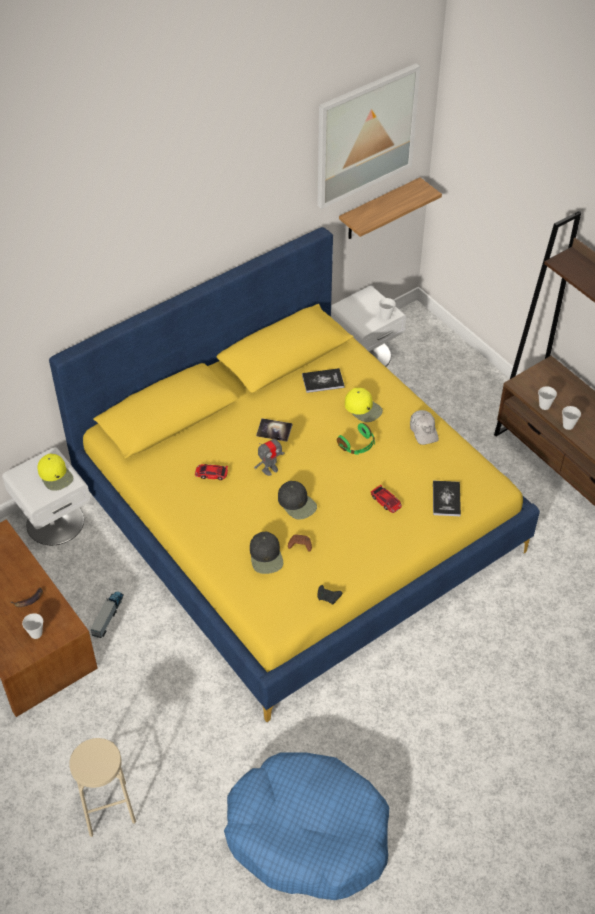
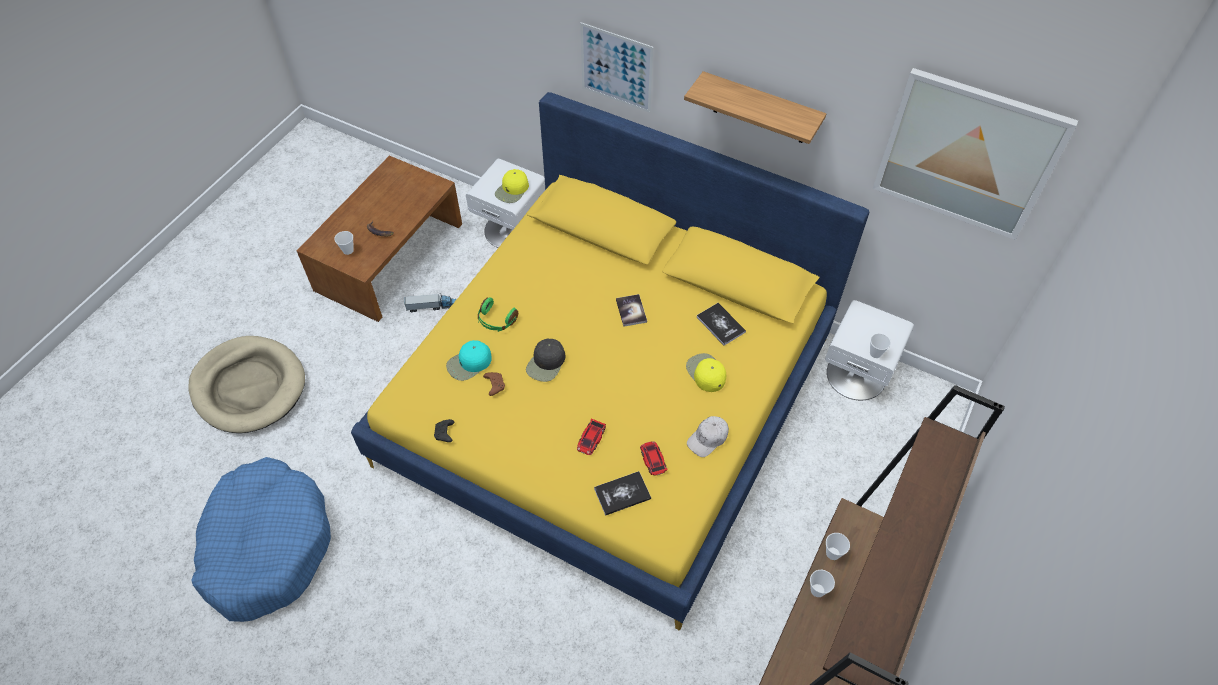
camera: 65 degrees right, 5 degrees up
beige stool [69,738,136,837] -> beige dog bed [189,336,305,433]
toy car [195,464,228,480] -> toy car moved to [640,441,668,476]
black cap [250,532,283,574] -> turquoise cap [446,340,492,381]
toy robot [254,434,285,476] -> none
green headphones [337,423,375,455] -> green headphones moved to [478,297,518,332]
shelf [339,177,442,239] -> shelf moved to [684,71,826,144]
yellow cap [345,388,383,422] -> yellow cap turned 135 degrees clockwise [686,353,726,392]
none -> picture [580,22,654,113]

